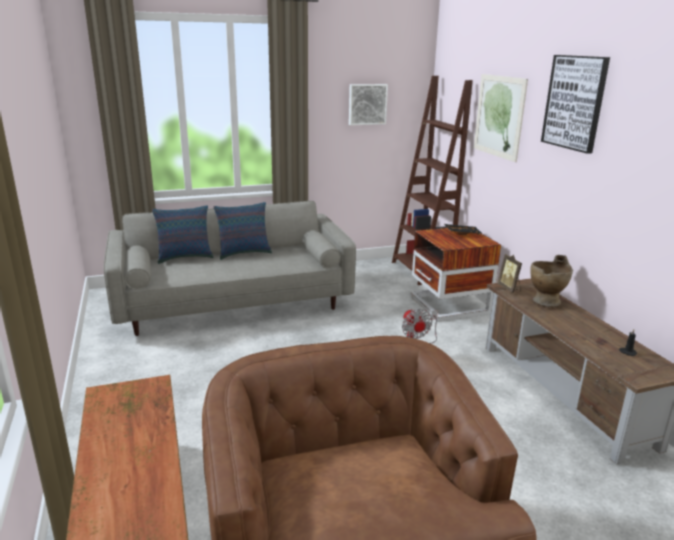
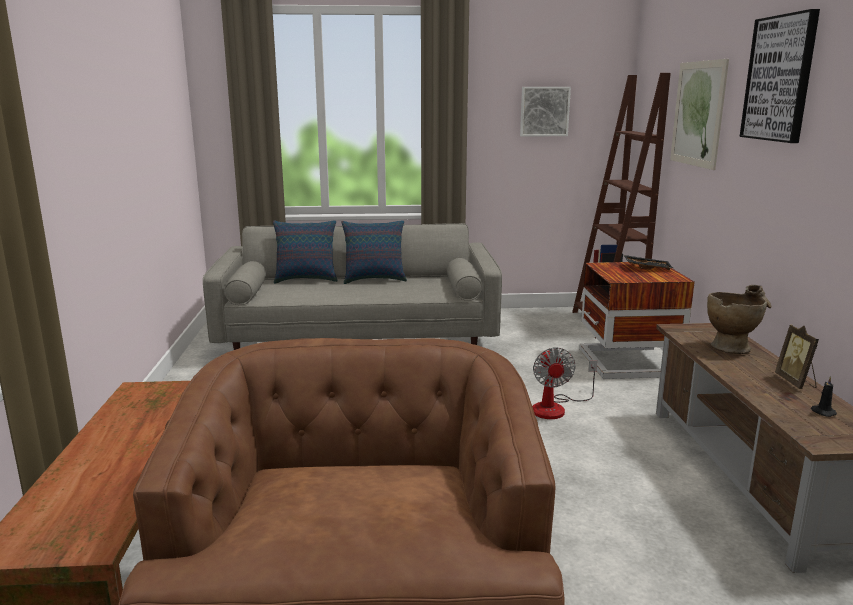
camera: 15 degrees right, 5 degrees down
picture frame [497,254,522,293] -> picture frame moved to [775,325,819,389]

